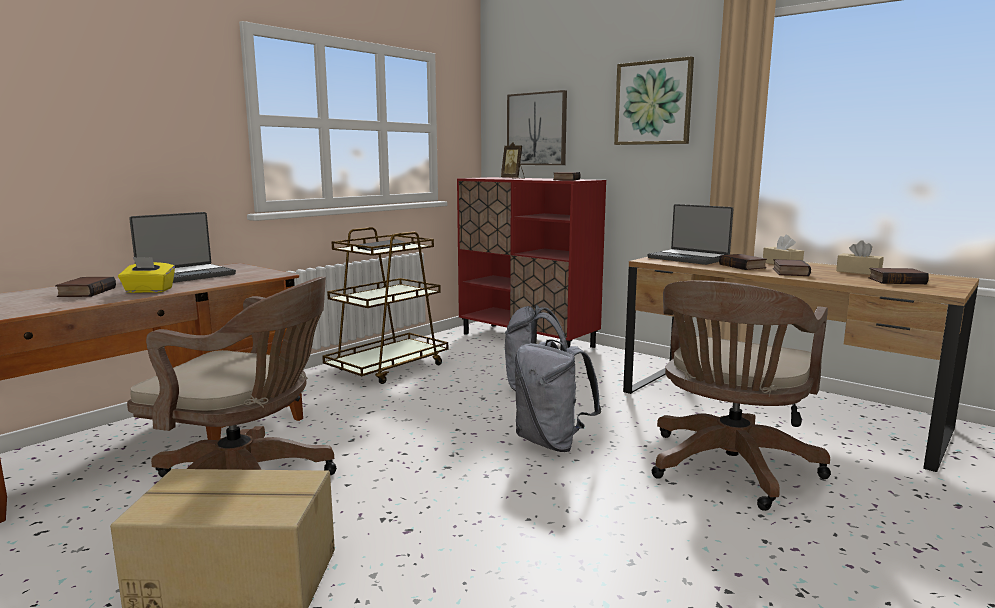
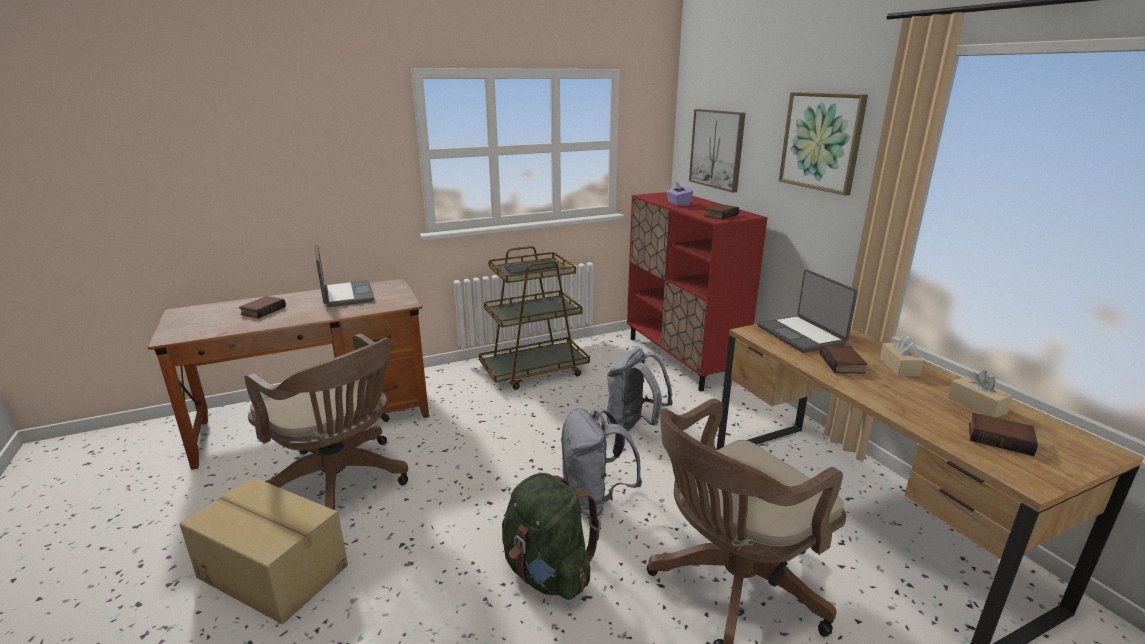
camera: 25 degrees right, 10 degrees up
yellow tissue box [118,257,175,293] -> none
laptop [129,212,236,283] -> laptop turned 90 degrees counterclockwise [315,244,375,307]
picture frame [501,142,525,179] -> purple tissue box [666,181,693,206]
book [773,259,811,276] -> none
none -> green backpack [502,473,601,600]

